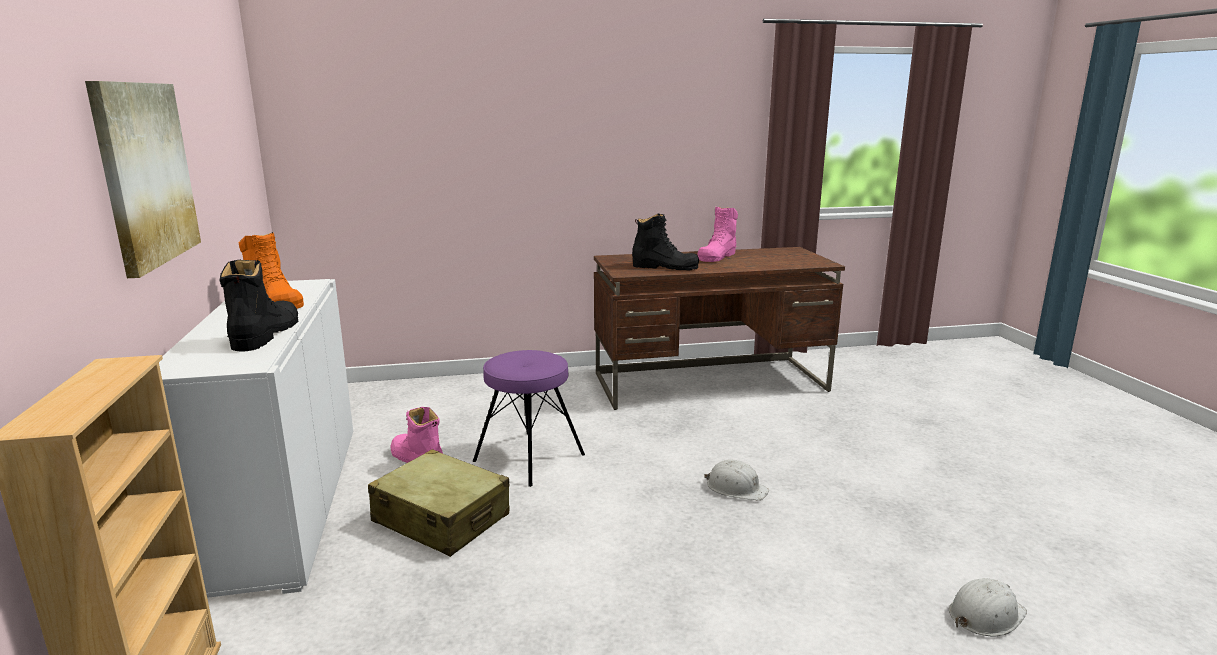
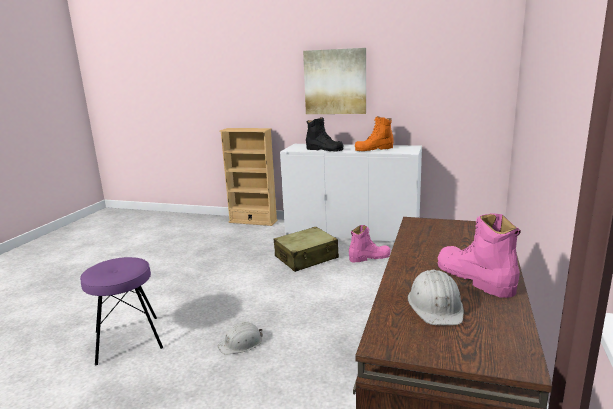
camera: 120 degrees right, 0 degrees up
purple stool [473,350,585,487] -> purple stool moved to [80,257,163,366]
black boot [632,214,699,271] -> none
white hard hat [949,578,1027,636] -> white hard hat moved to [408,270,464,325]

